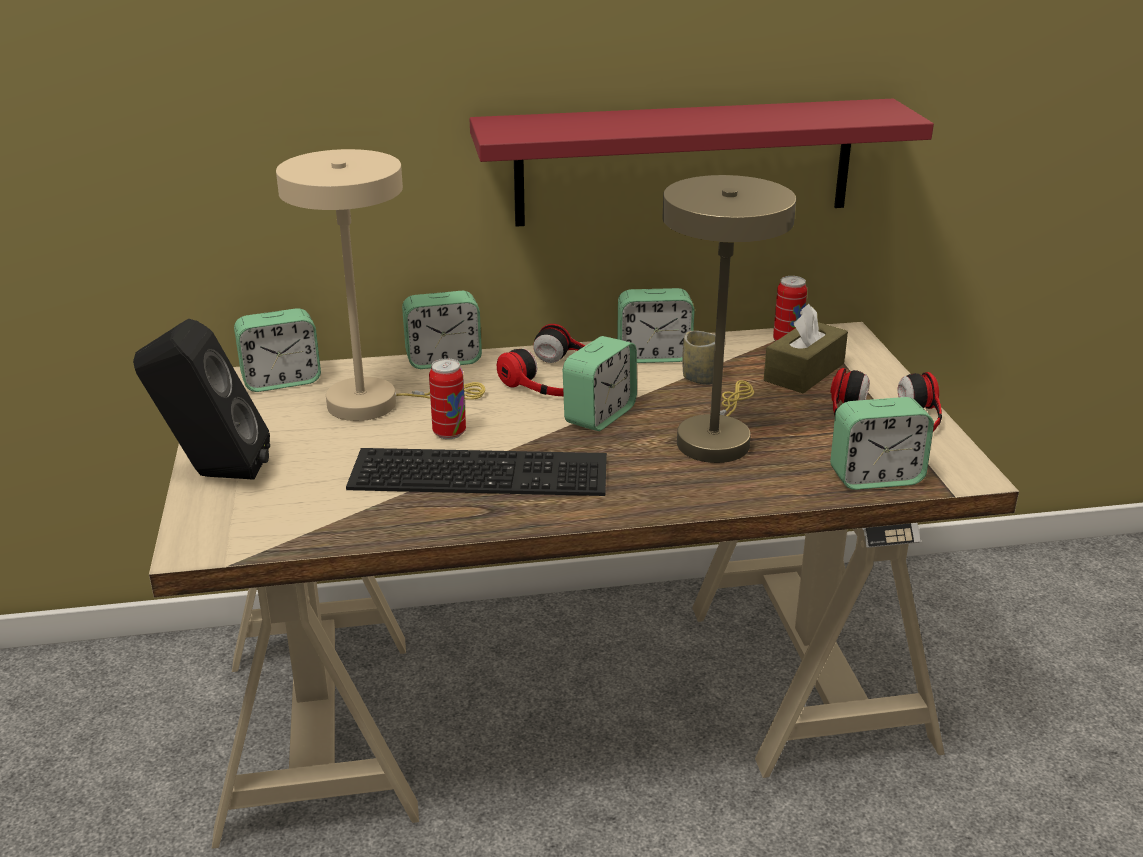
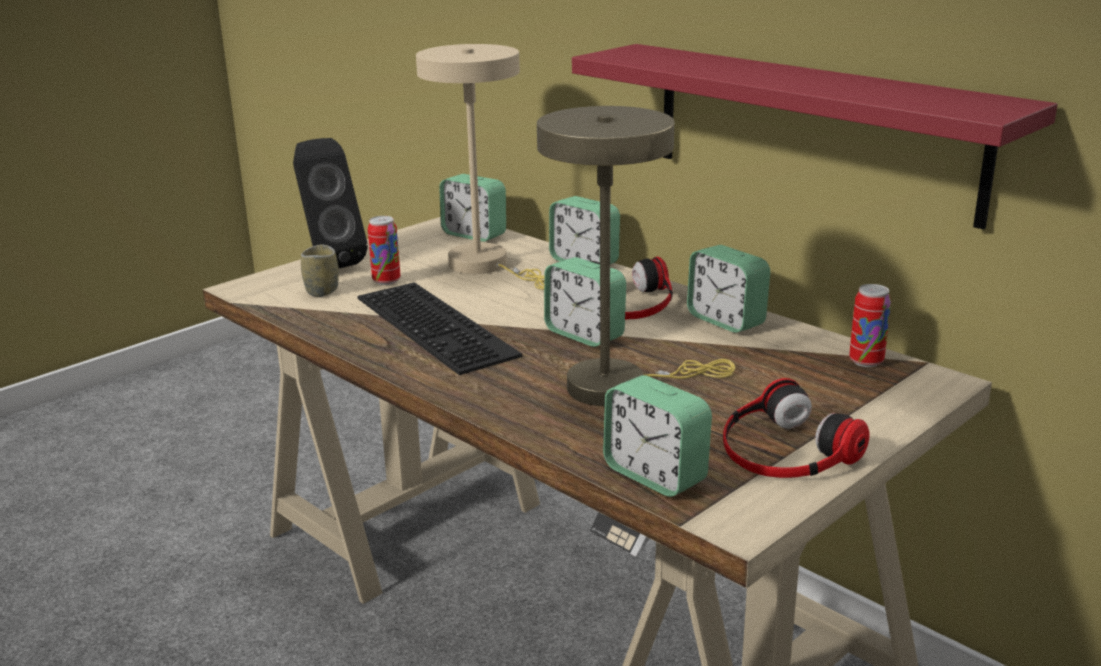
camera: 55 degrees right, 5 degrees down
can [429,358,466,439] -> can moved to [368,216,401,285]
alarm clock [563,336,637,431] -> alarm clock turned 45 degrees clockwise [544,257,626,347]
cup [682,331,715,385] -> cup moved to [301,245,339,297]
brown tissue box [764,304,848,393] -> none

